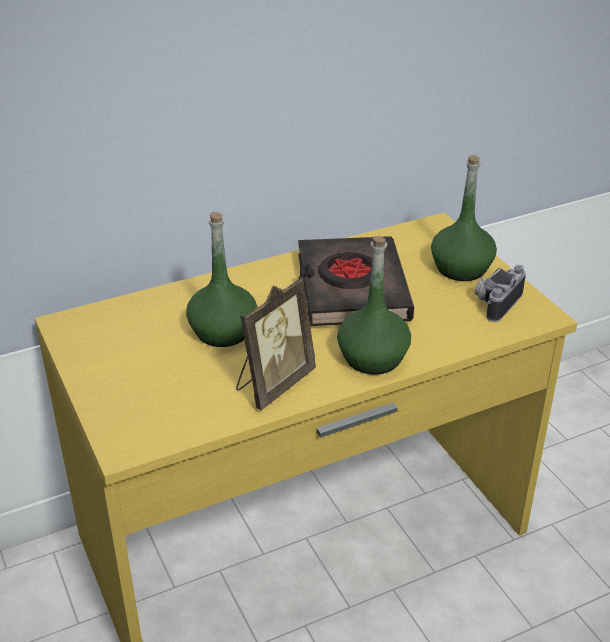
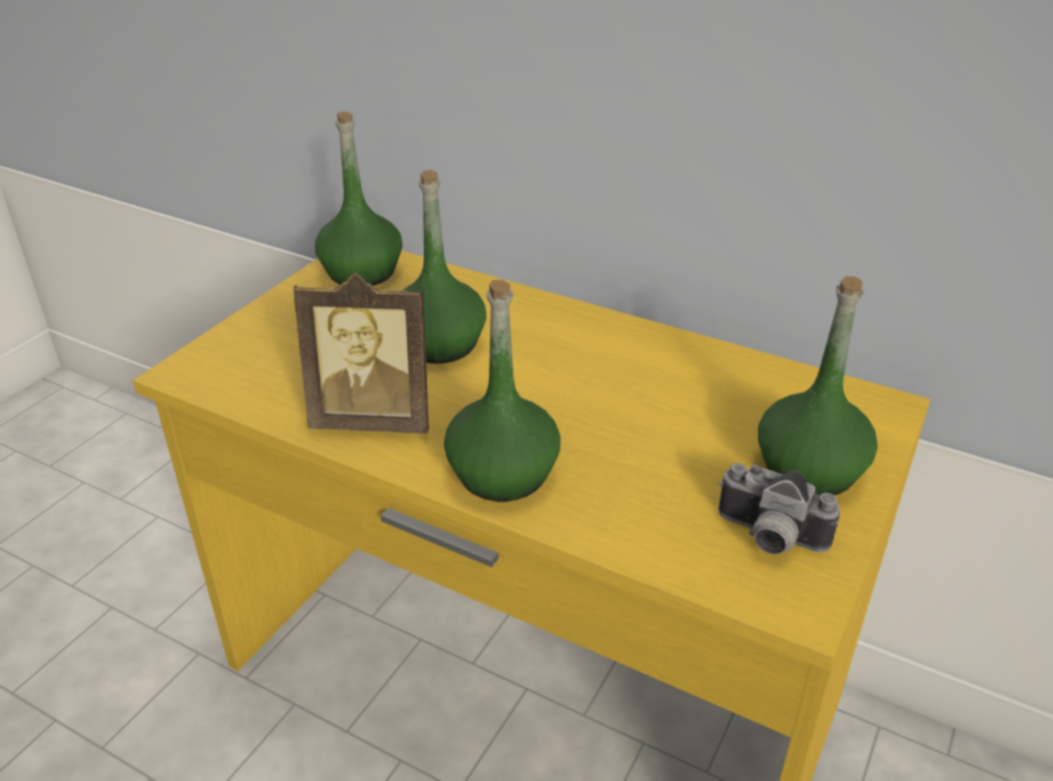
camera: 55 degrees right, 0 degrees up
black book [298,236,414,326] -> none
camera [475,265,526,322] -> camera turned 150 degrees counterclockwise [719,463,840,555]
none -> green bottle [315,111,403,286]

